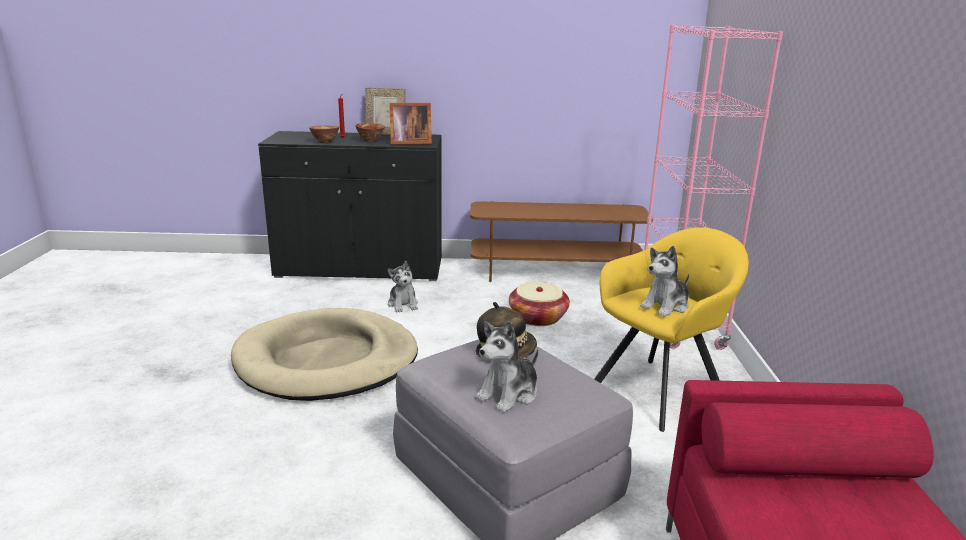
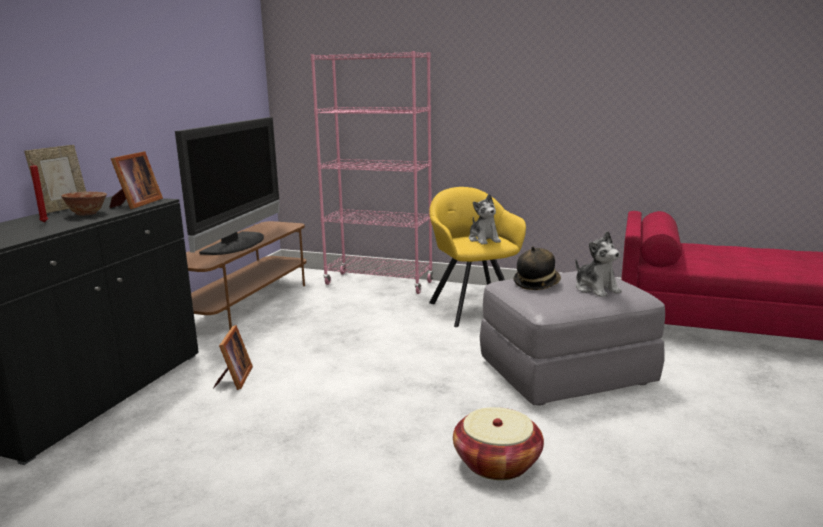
camera: 70 degrees left, 5 degrees down
beige dog bed [231,308,418,401] -> none
bowl [309,125,340,143] -> none
plush toy [388,261,418,312] -> picture frame [213,325,253,390]
basket [509,282,570,326] -> basket moved to [453,407,544,480]
none -> television [175,117,279,255]

